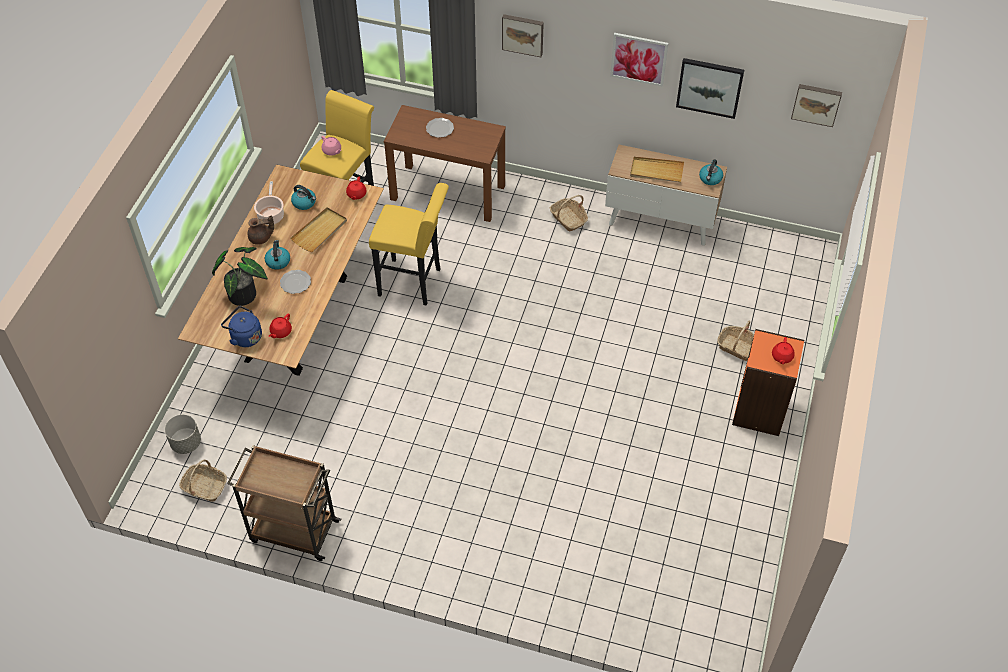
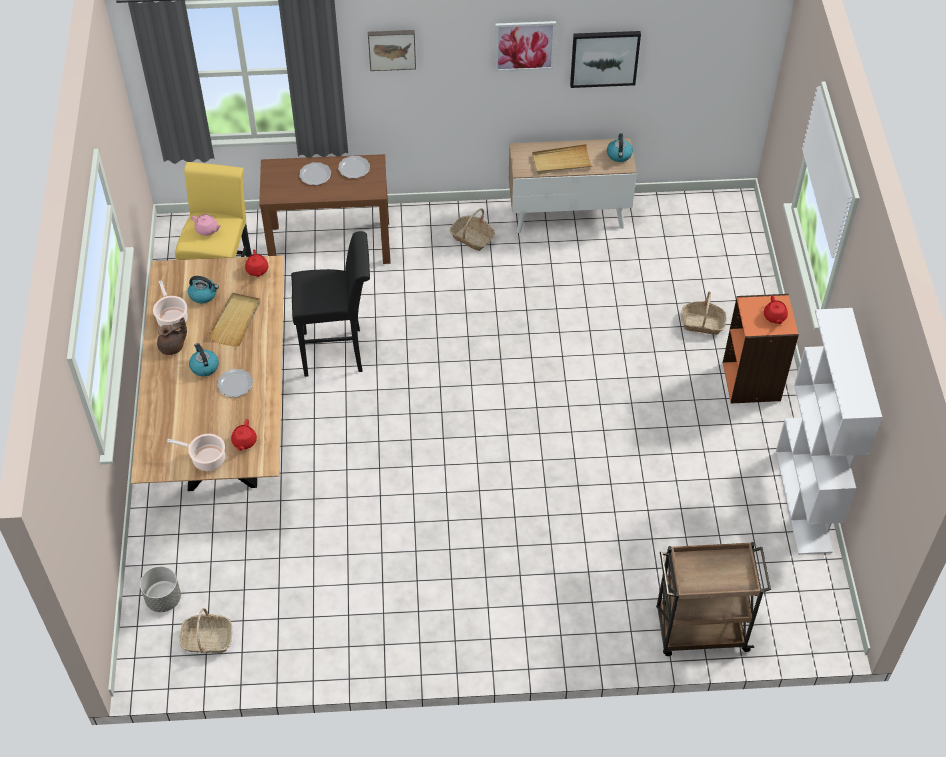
camera: 20 degrees left, 0 degrees up
potted plant [212,247,268,306] -> none
blue kettle [221,306,262,347] -> cooking pot [167,434,225,471]
brown cart [227,445,342,561] -> brown cart moved to [656,542,771,656]
yellow stool [369,183,449,306] -> black stool [291,231,370,377]
picture [791,84,842,127] -> none
none -> plate [338,156,370,179]
none -> white bookcase [776,308,882,555]

